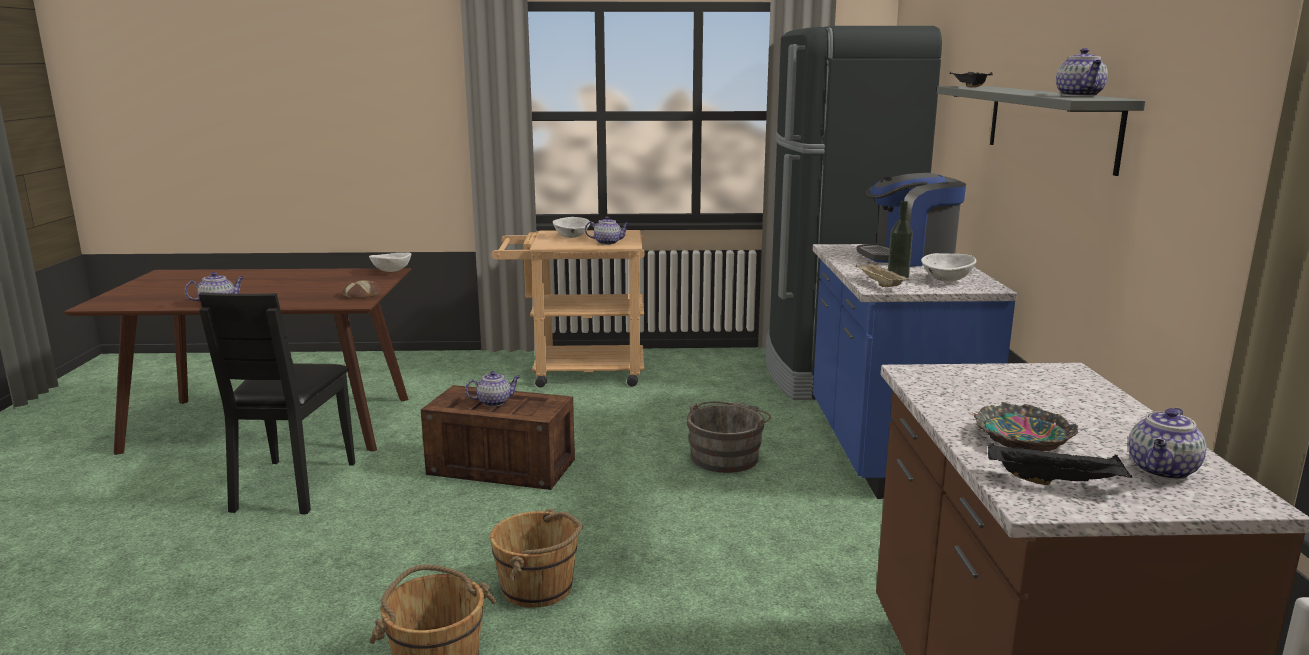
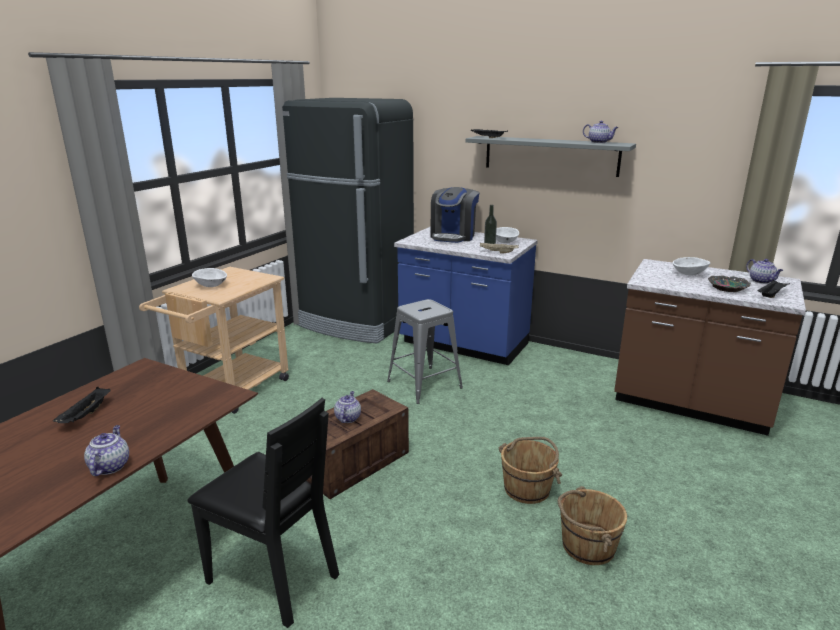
camera: 60 degrees left, 5 degrees up
bread [342,280,380,299] -> none
white bowl [369,252,412,272] -> white bowl moved to [672,257,710,276]
teapot [585,216,630,245] -> none
grey bucket [686,401,771,473] -> grey stool [387,299,463,404]
none -> black tray [53,387,111,423]

